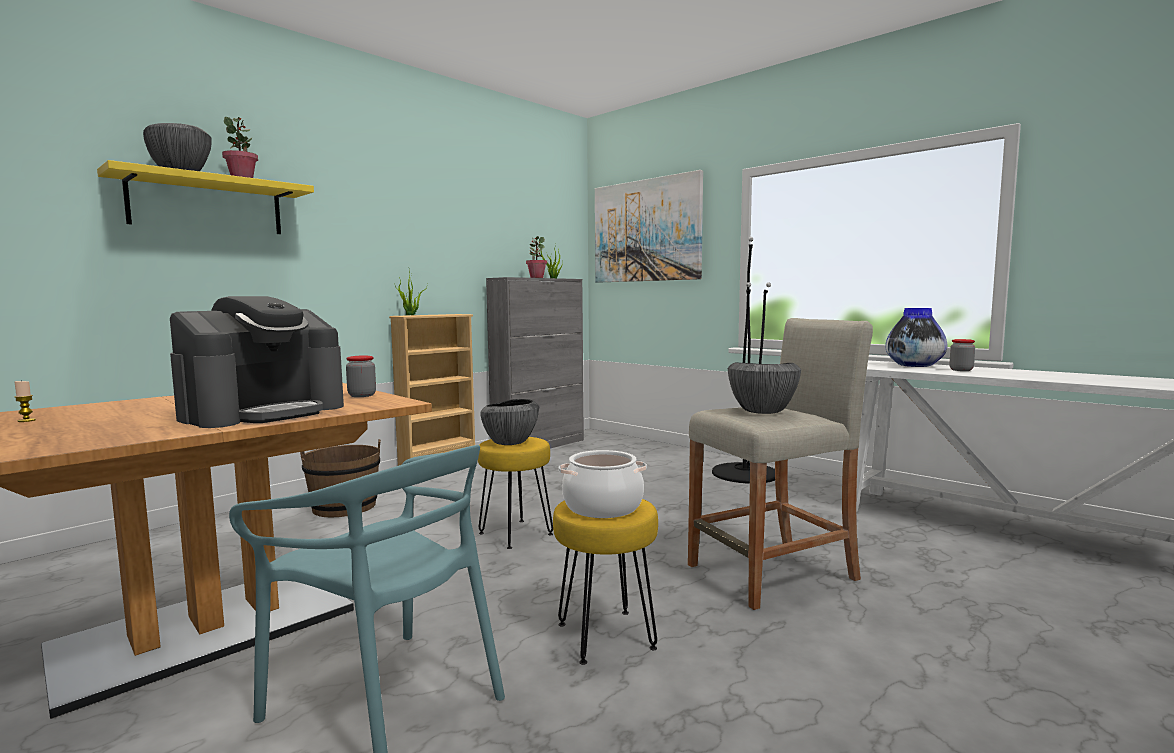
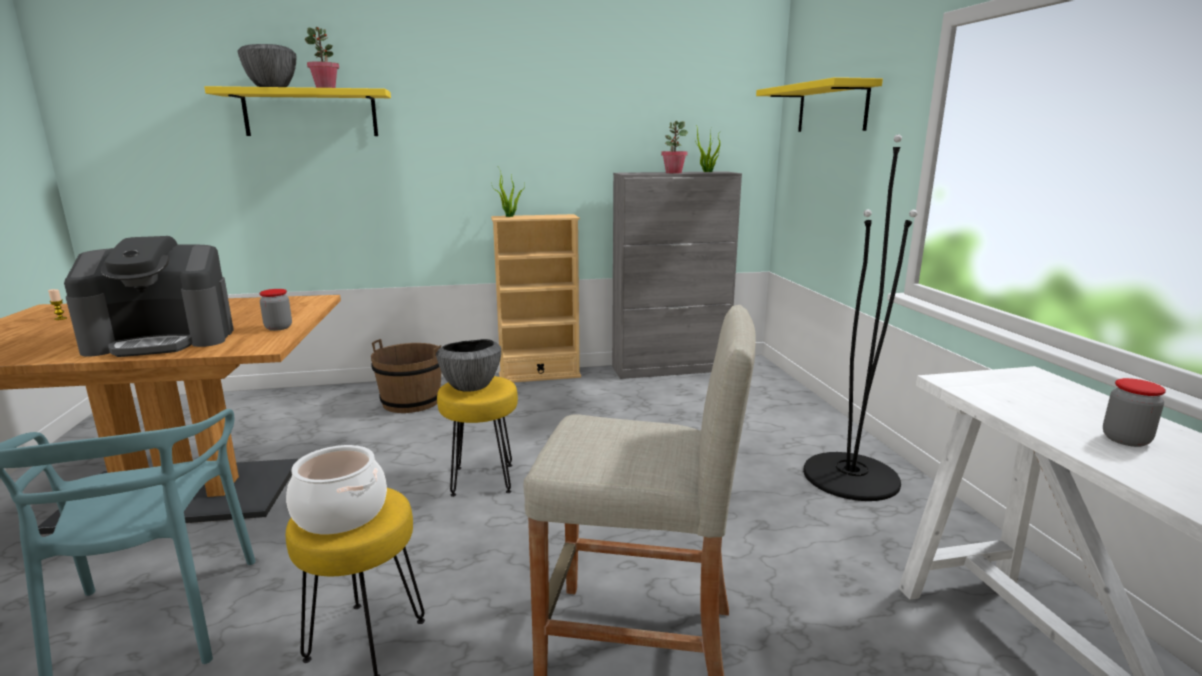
camera: 35 degrees right, 10 degrees up
picture [595,170,703,283] -> yellow shelf [756,77,883,132]
bowl [728,362,801,414] -> none
vase [885,308,947,367] -> none

